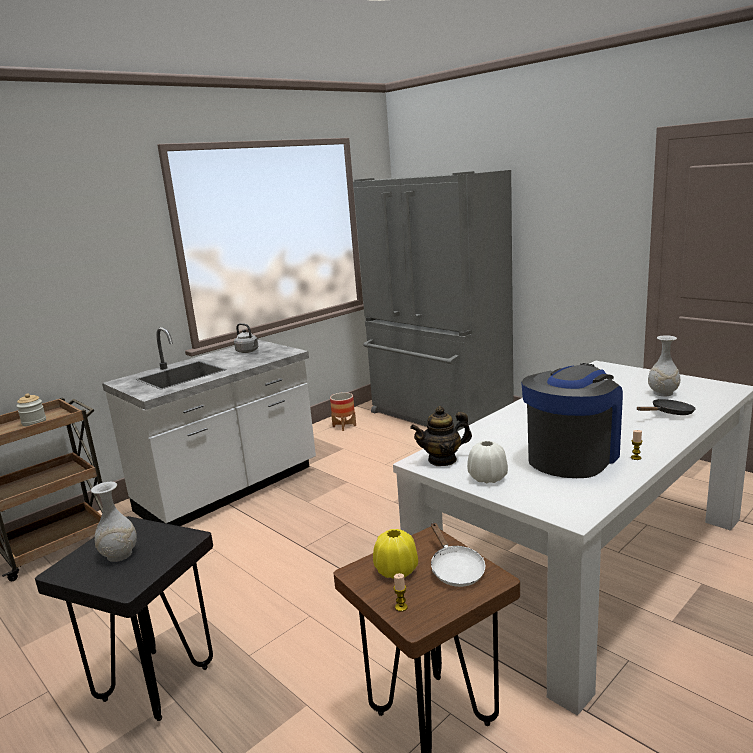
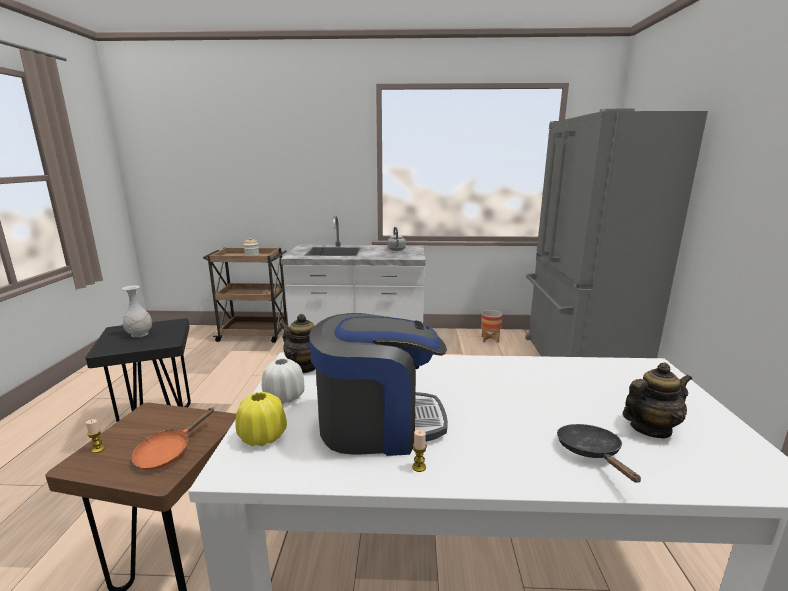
camera: 45 degrees right, 0 degrees up
yellow vase [373,529,418,579] -> yellow vase moved to [235,392,287,446]
white frying pan [431,523,485,587] -> orange frying pan [131,407,214,470]
black frying pan [637,399,696,415] -> black frying pan turned 120 degrees counterclockwise [557,424,641,483]
white vase [648,335,680,396] -> teapot [623,362,692,438]

